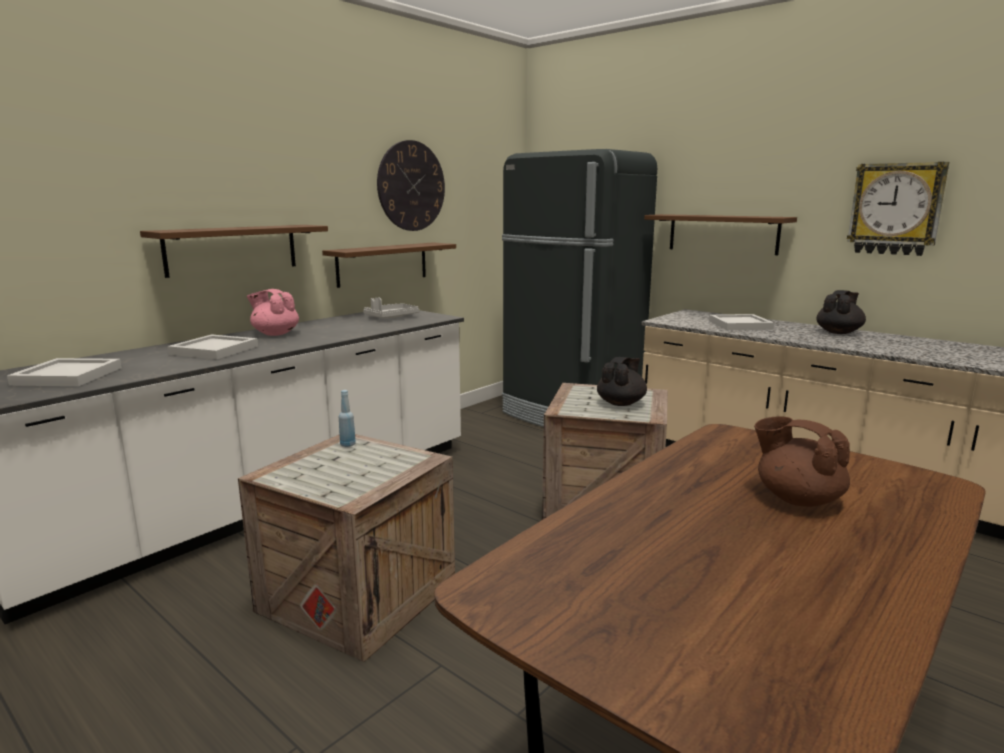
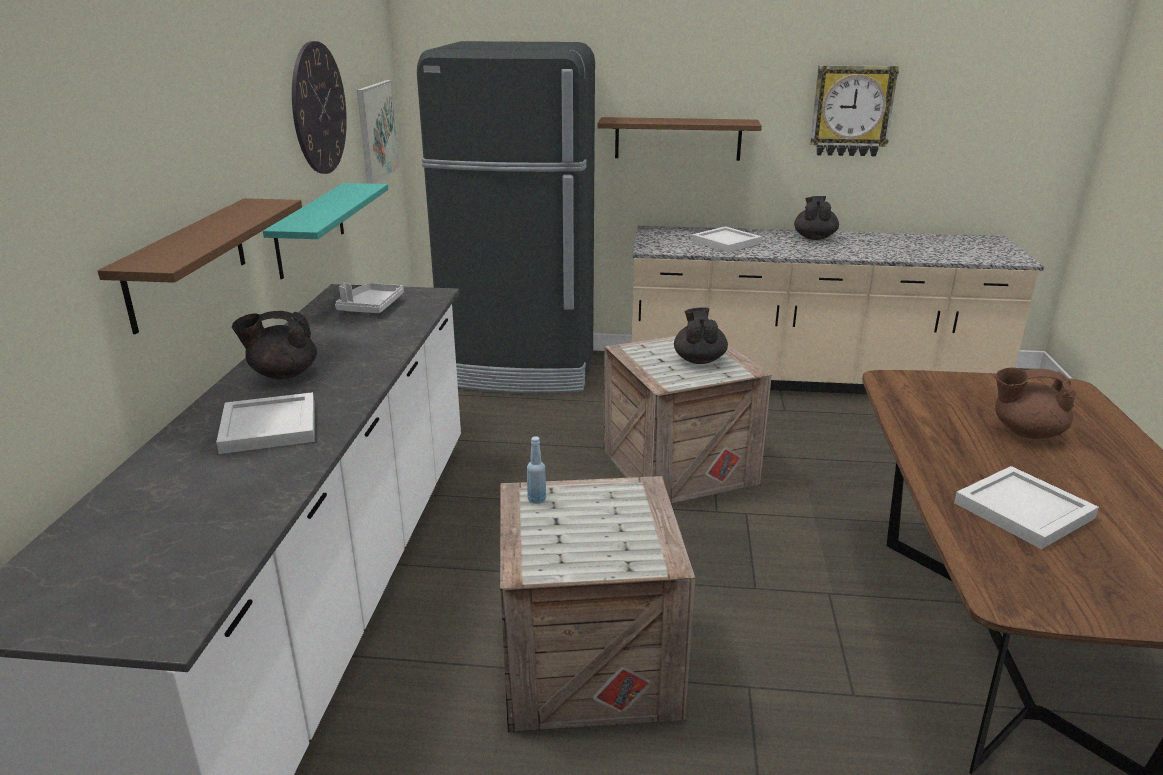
camera: 35 degrees left, 10 degrees up
white tray [7,358,122,386] -> white tray moved to [954,466,1099,549]
pink teapot [247,289,299,336] -> black teapot [232,311,317,380]
brown shelf [322,243,456,288] -> turquoise shelf [263,183,388,279]
none -> picture [357,80,400,184]

